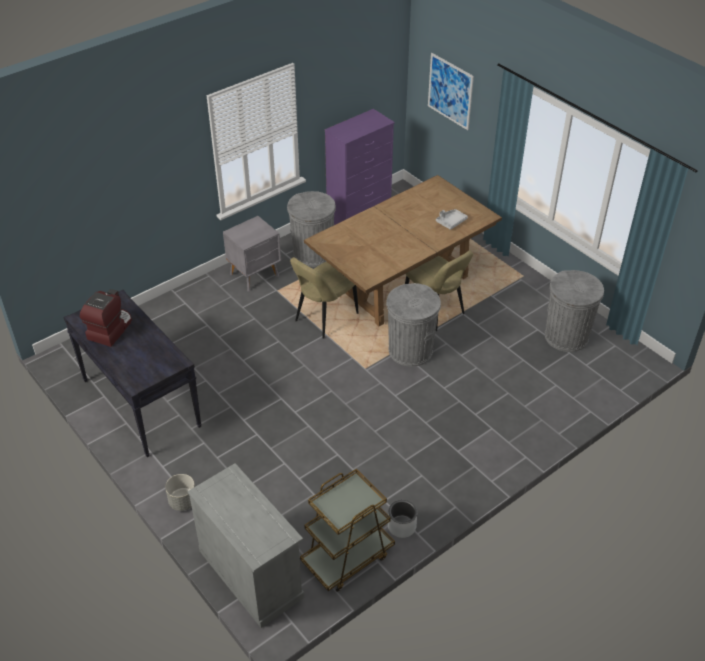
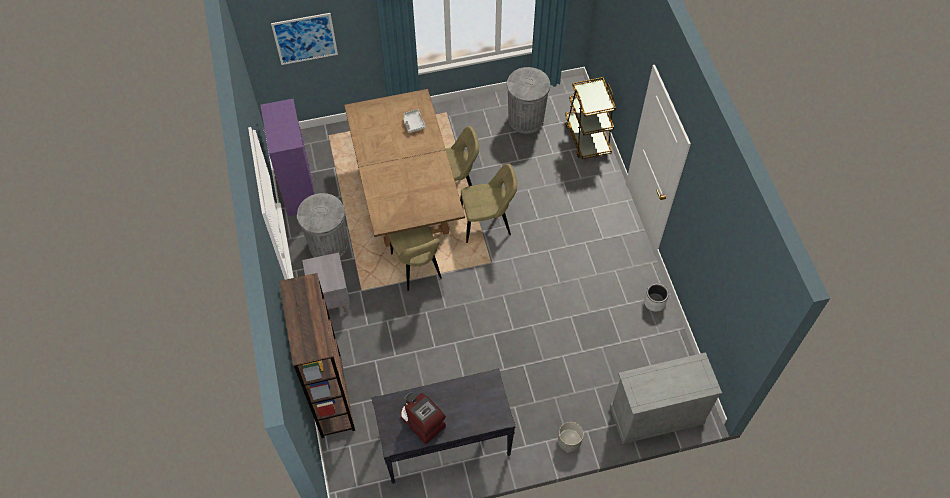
camera: 65 degrees left, 15 degrees up
brown cart [300,469,395,592] -> brown cart moved to [565,77,616,159]
grey trash can [386,283,441,367] -> beige chair [460,163,517,243]
none -> brown bookcase [279,273,355,438]

